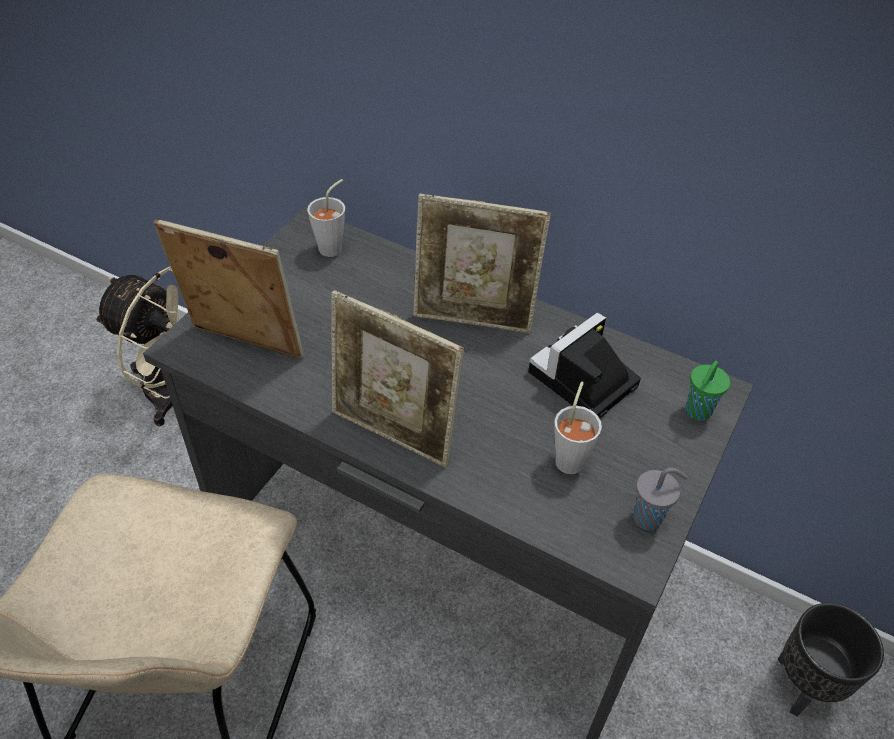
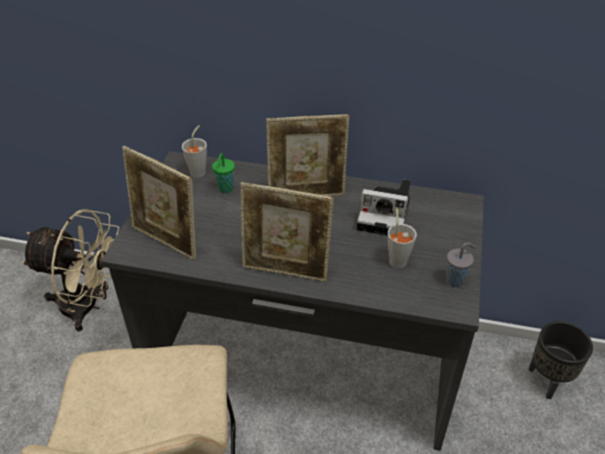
camera: 15 degrees left, 5 degrees down
picture frame [154,219,304,358] -> picture frame turned 150 degrees counterclockwise [122,146,196,260]
camera [528,313,641,418] -> camera turned 105 degrees counterclockwise [357,180,410,236]
green cup [685,361,730,421] -> green cup moved to [212,153,235,193]

